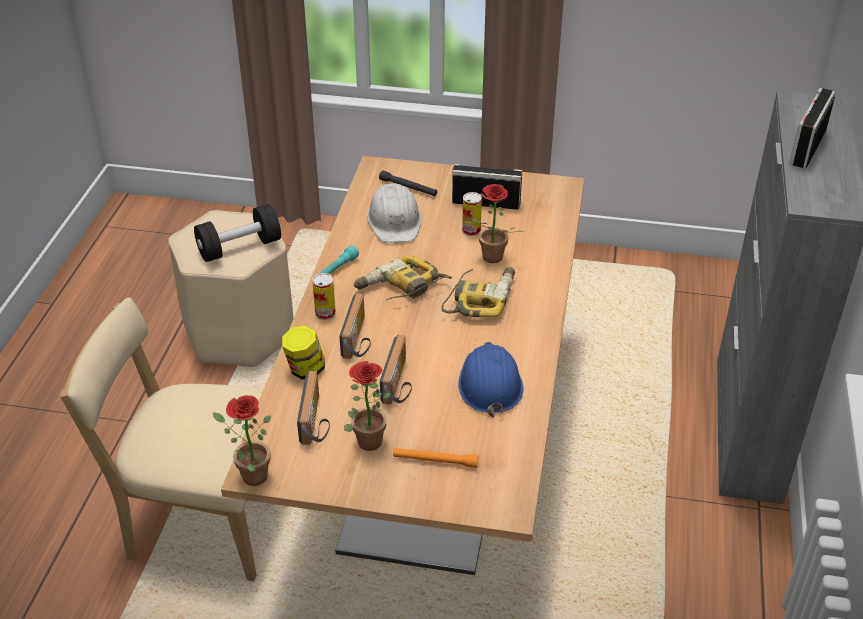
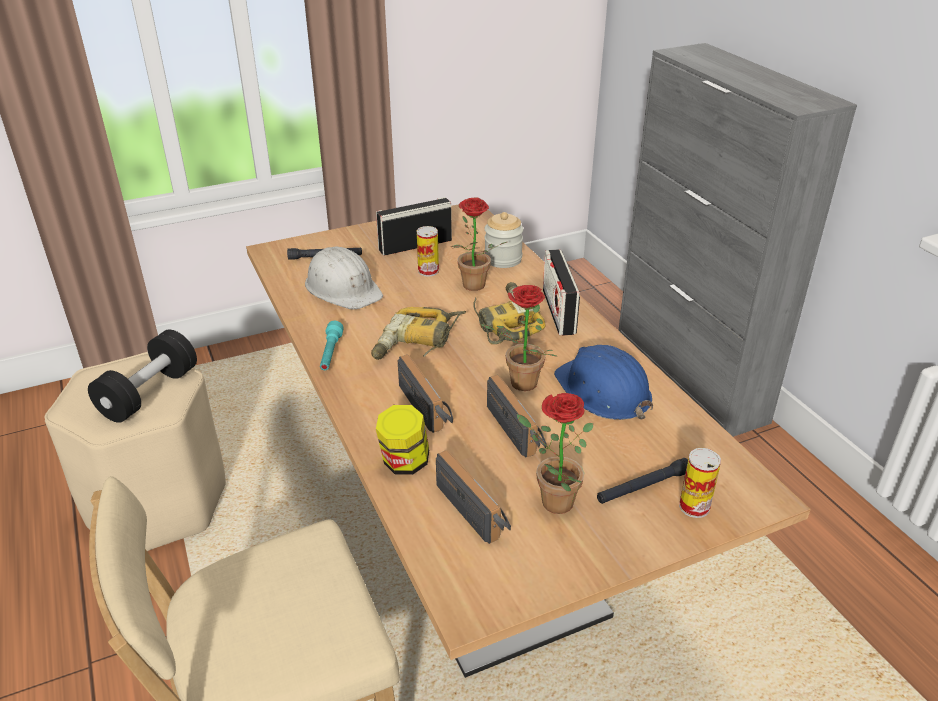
camera: 35 degrees left, 5 degrees down
potted plant [212,395,271,486] -> potted plant moved to [480,285,558,391]
can [312,273,336,320] -> can moved to [679,448,721,518]
orange flashlight [393,448,479,468] -> black flashlight [597,458,688,504]
radio [789,88,835,168] -> radio moved to [543,249,580,336]
none -> jar [484,212,523,268]

